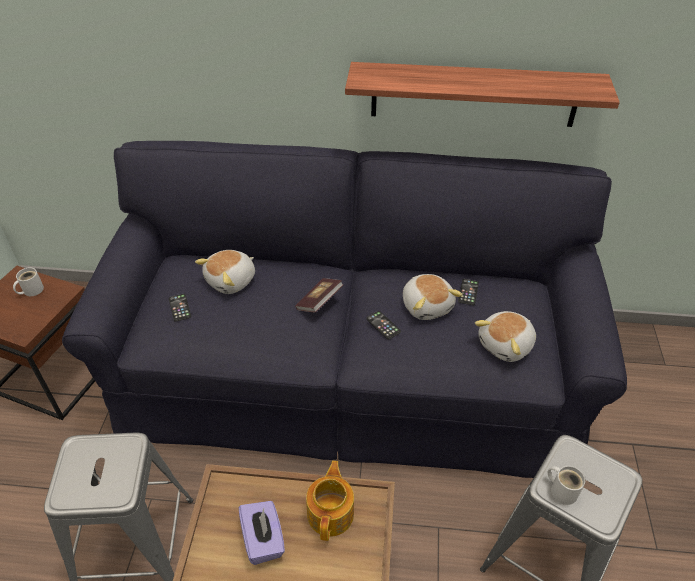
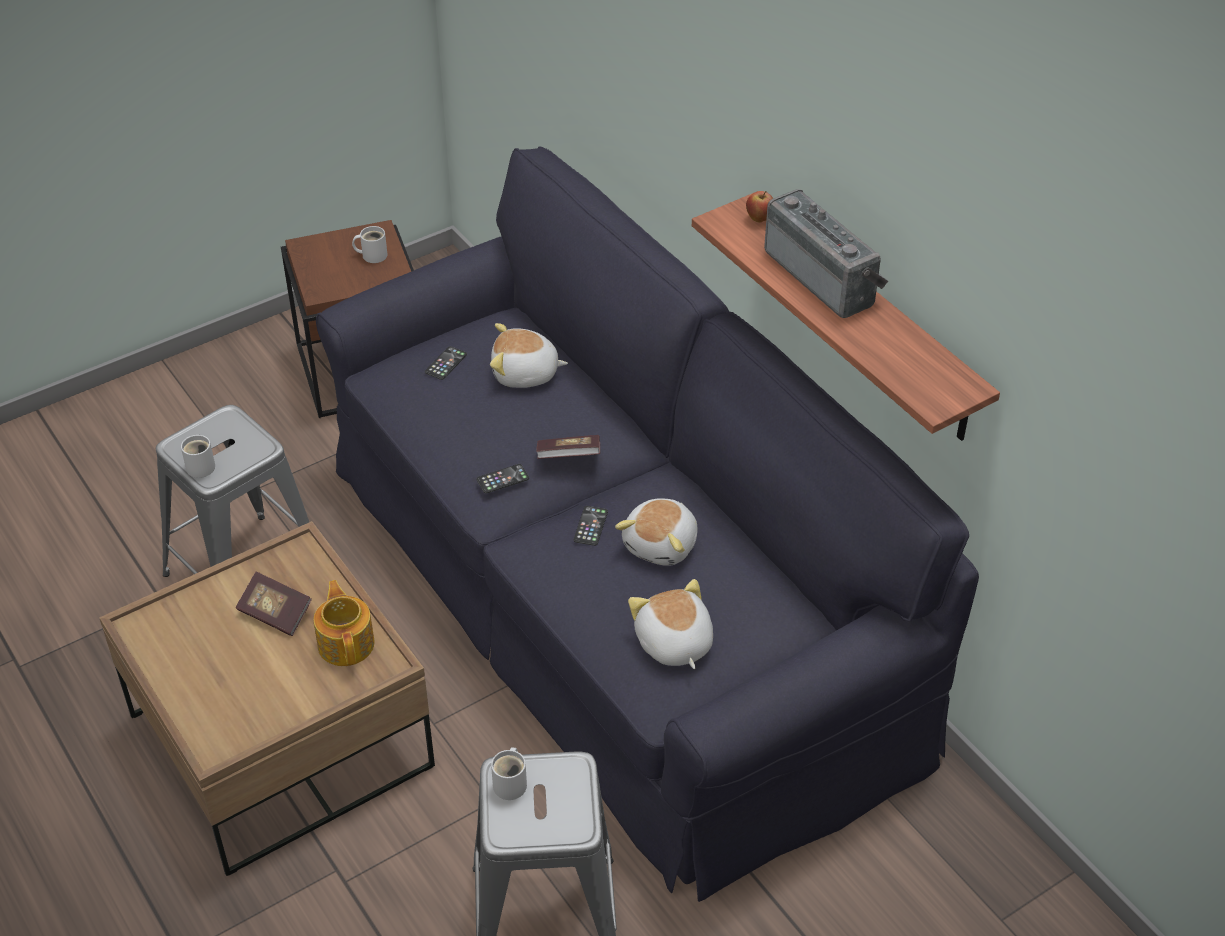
camera: 50 degrees right, 0 degrees up
purple tissue box [239,501,285,565] -> book [236,572,312,636]
teapot [306,461,354,541] -> teapot turned 75 degrees counterclockwise [314,580,375,666]
phone [458,279,479,305] -> phone moved to [477,464,529,494]
plush toy [475,311,536,362] -> plush toy turned 60 degrees clockwise [628,579,713,669]
none -> white mug [181,435,215,478]
none -> apple [746,191,773,223]
none -> radio [764,189,888,318]

